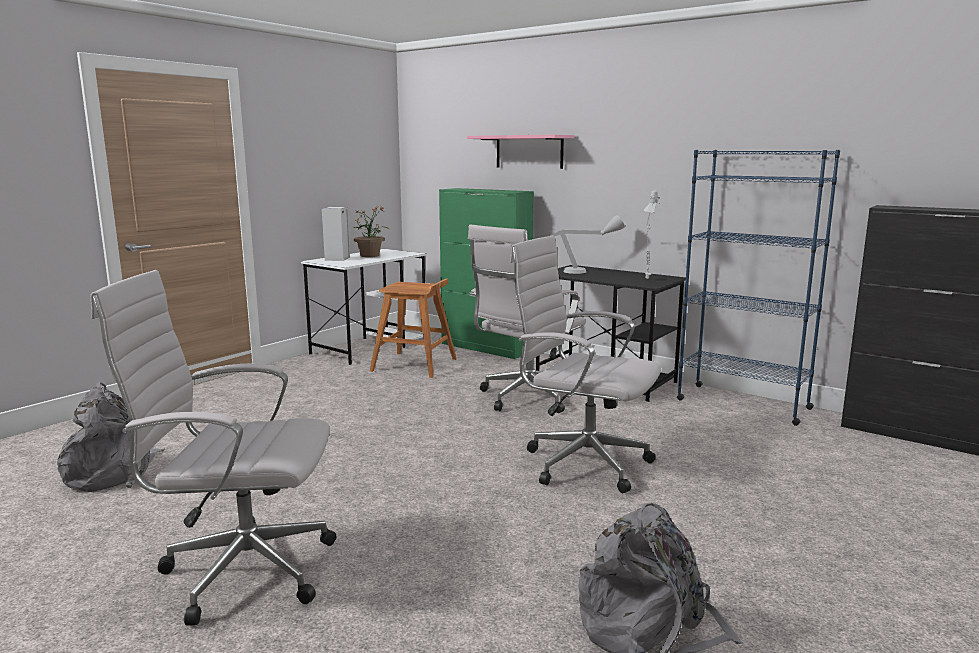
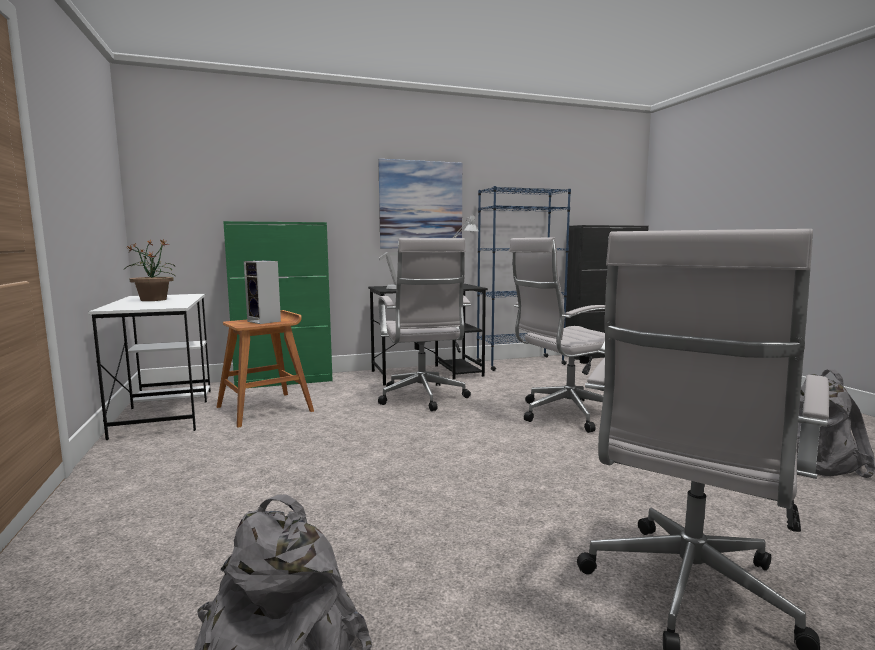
camera: 55 degrees left, 5 degrees down
speaker [322,207,350,261] -> speaker moved to [244,261,281,324]
pink shelf [467,135,574,169] -> none
none -> picture [378,159,462,249]

